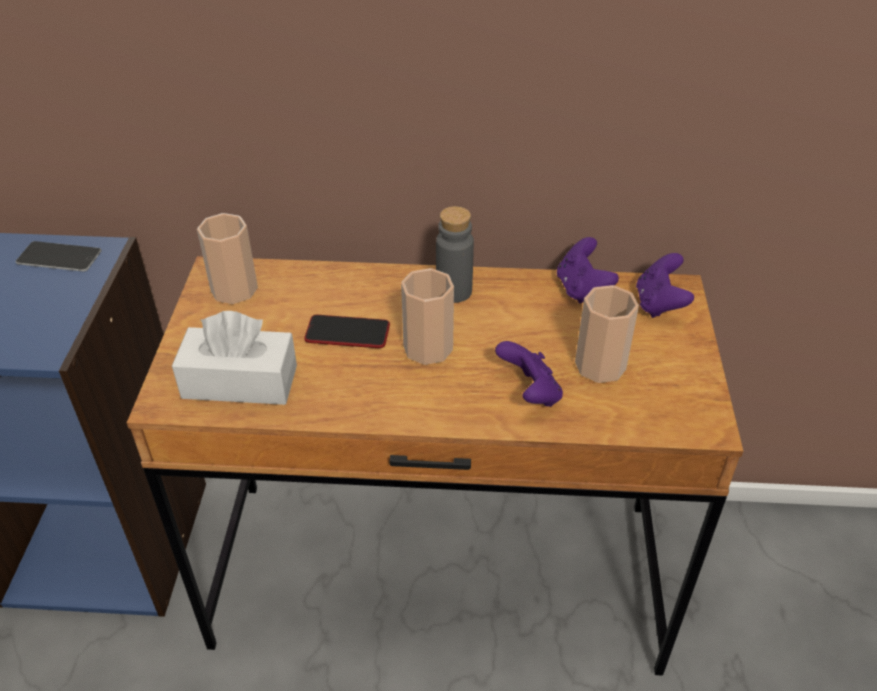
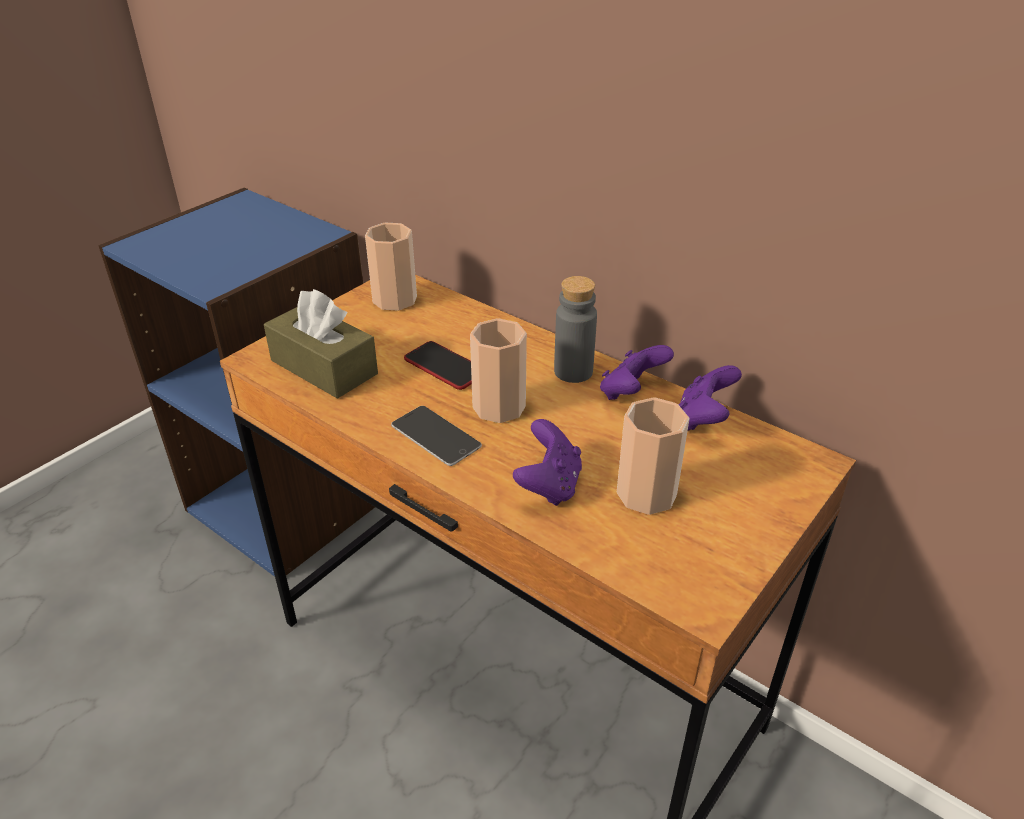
camera: 35 degrees right, 5 degrees down
phone [16,241,101,271] -> phone moved to [391,406,482,466]
white tissue box [172,311,297,405] -> brown tissue box [264,289,378,399]
purple game controller [636,253,694,318] -> purple game controller moved to [600,345,674,400]

